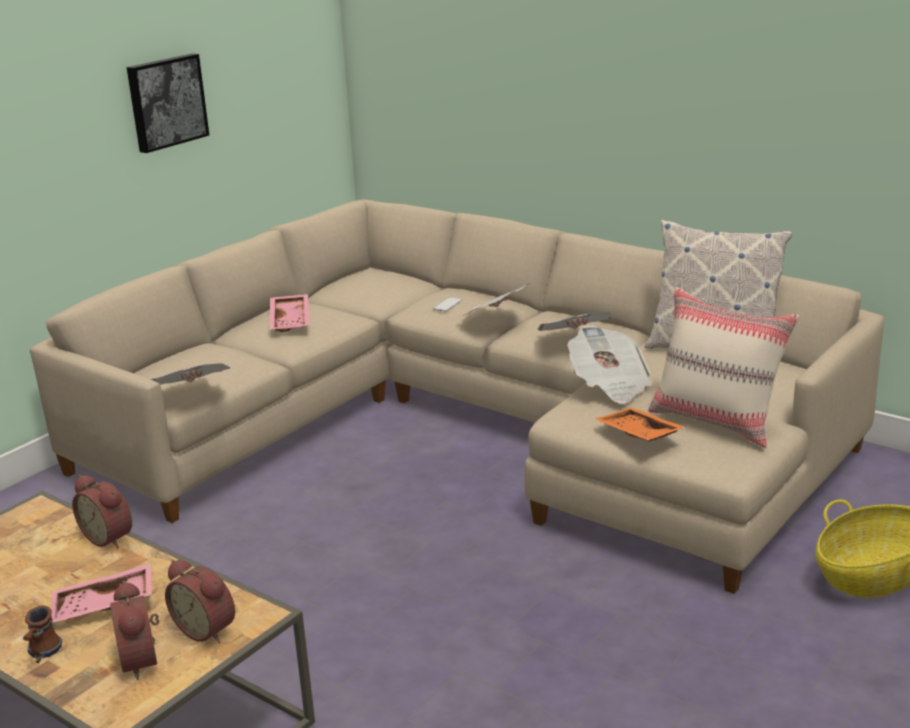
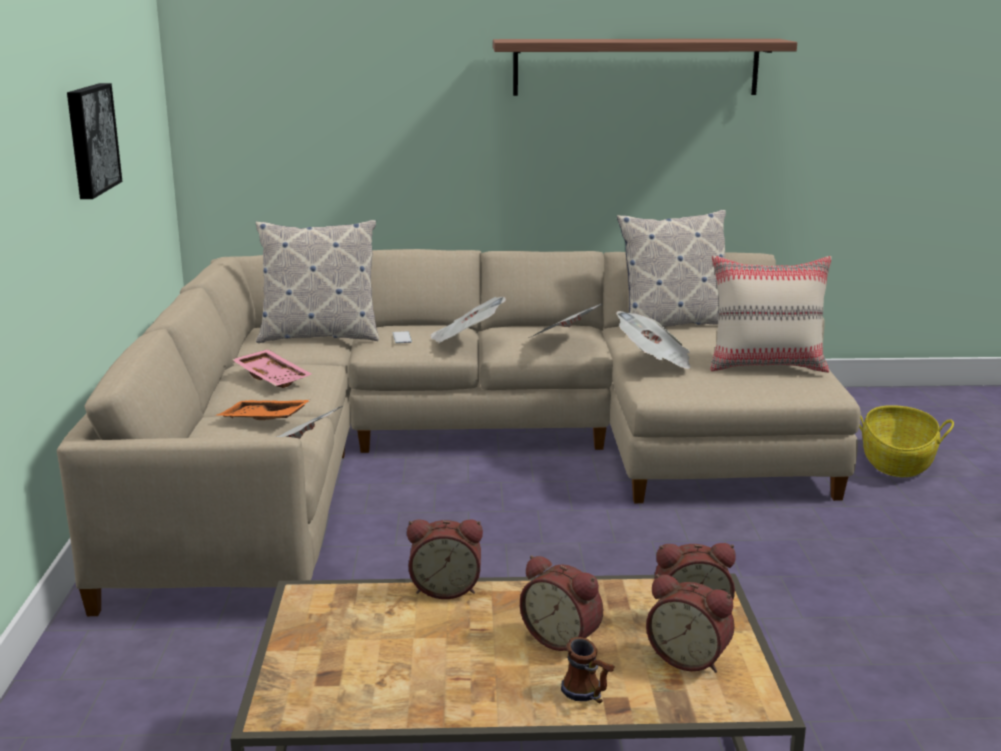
camera: 40 degrees left, 5 degrees down
pink tray [51,563,152,623] -> alarm clock [520,555,603,651]
orange tray [595,407,685,441] -> orange tray moved to [217,400,311,420]
none -> pillow [255,220,379,343]
none -> shelf [493,39,797,96]

